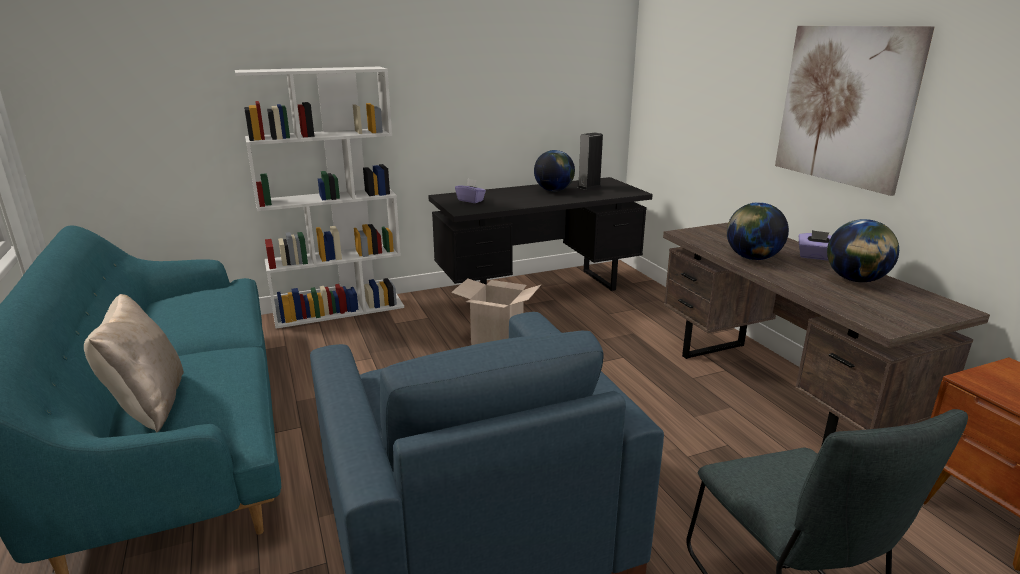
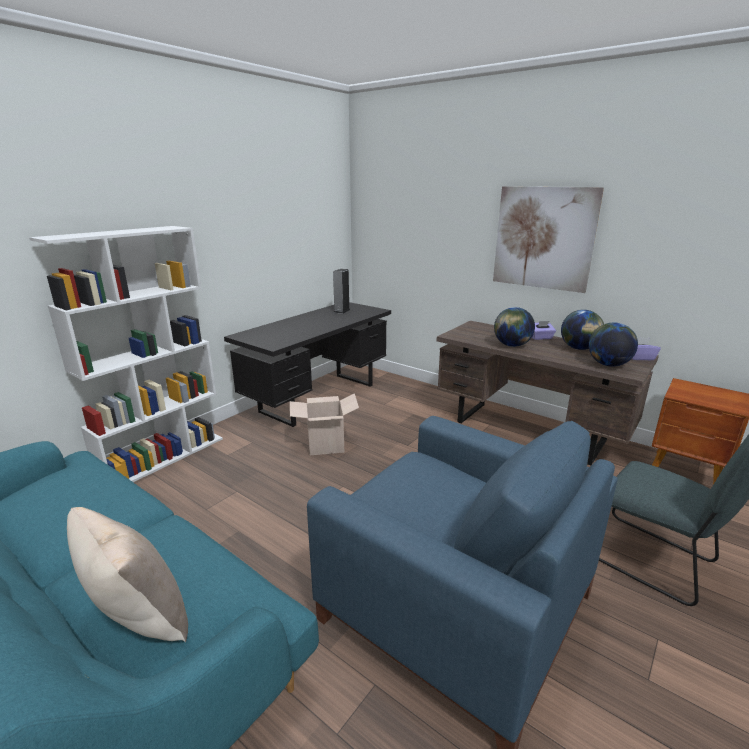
camera: 30 degrees left, 0 degrees up
purple tissue box [455,179,486,203] -> purple tissue box moved to [632,337,661,360]
globe [534,150,575,191] -> globe moved to [589,322,638,366]

